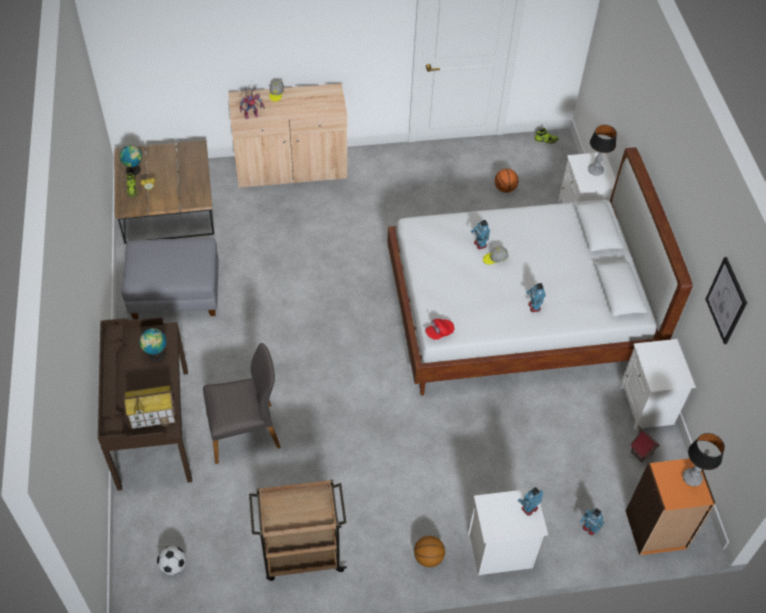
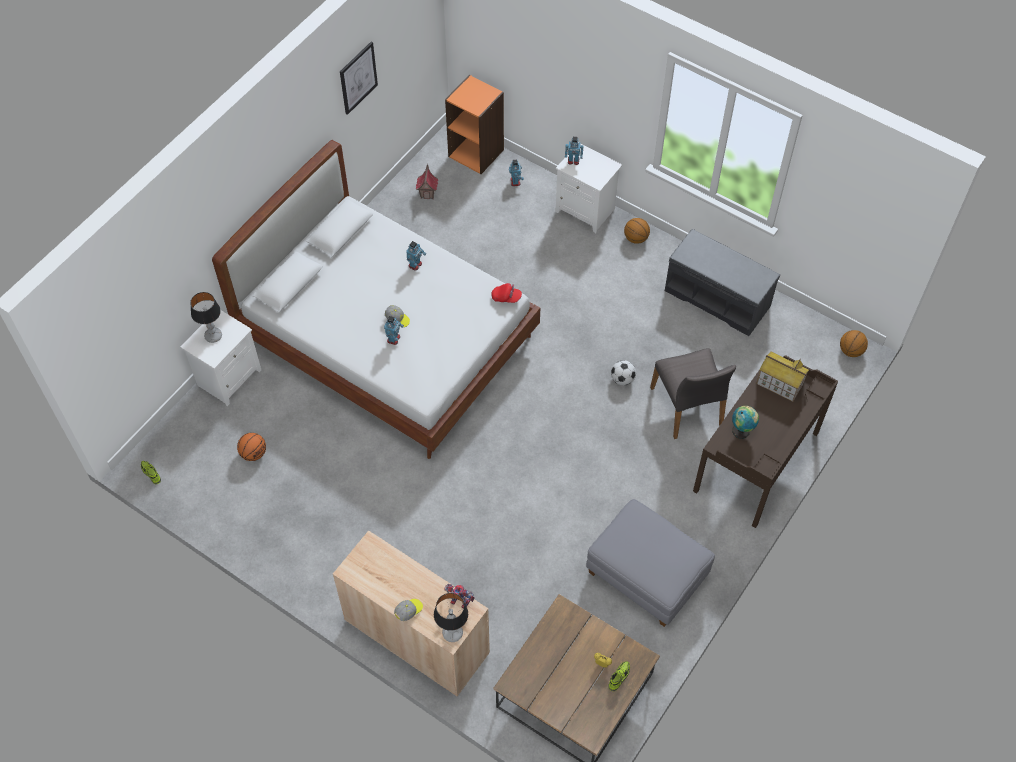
camera: 135 degrees left, 5 degrees up
globe [119,145,142,175] -> none
football [157,546,186,575] -> football moved to [611,360,636,385]
grey chair [203,343,281,464] -> grey chair turned 135 degrees counterclockwise [650,348,736,439]
brown cart [249,480,347,581] -> grey bench [665,229,780,336]
white nightstand [620,339,696,431] -> none
table lamp [683,433,725,486] -> table lamp moved to [434,593,468,642]
none -> basketball [840,330,868,357]

